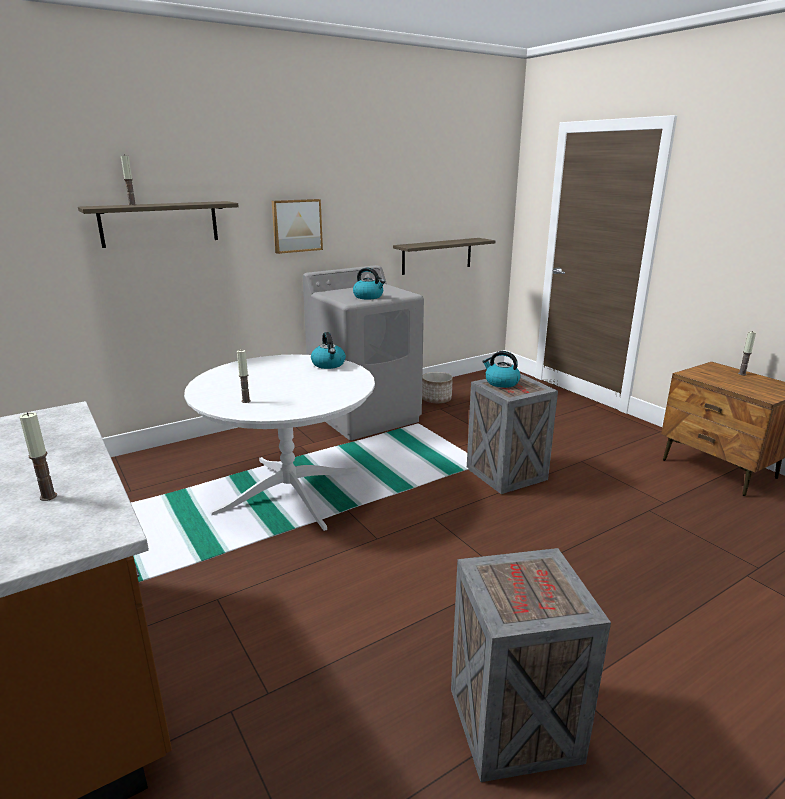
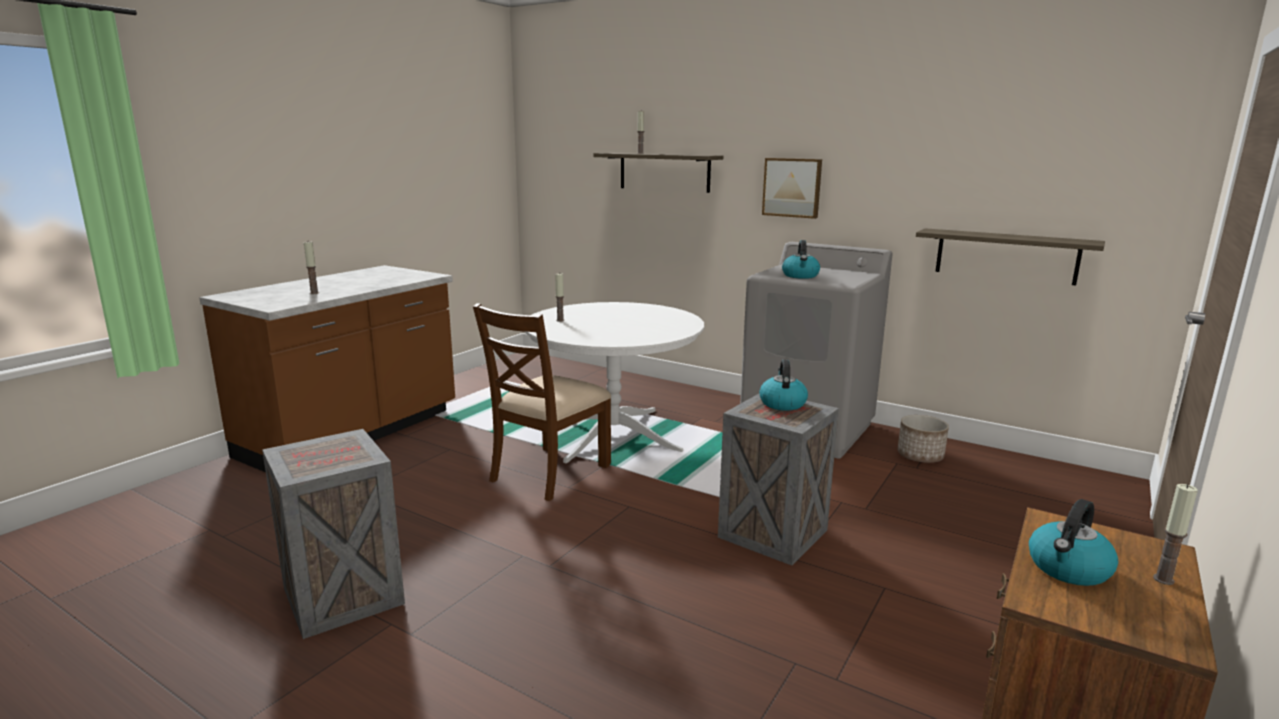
camera: 65 degrees right, 5 degrees down
kettle [311,332,346,369] -> kettle moved to [1029,499,1118,586]
none -> brown chair [473,303,611,501]

